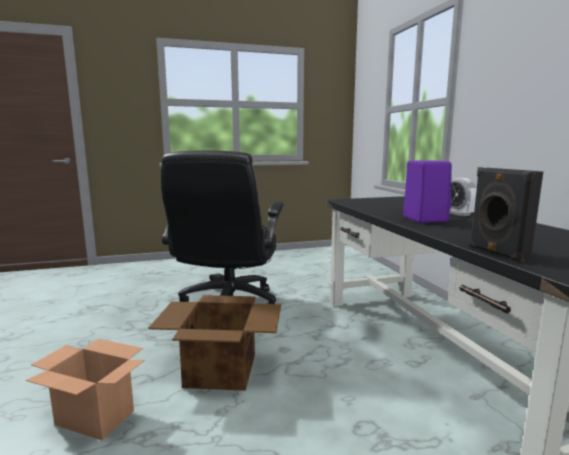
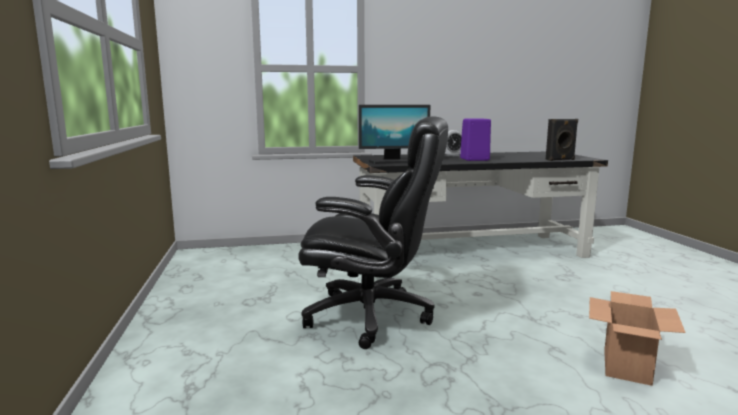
camera: 85 degrees left, 0 degrees up
cardboard box [148,295,281,391] -> none
none -> monitor [359,105,430,164]

